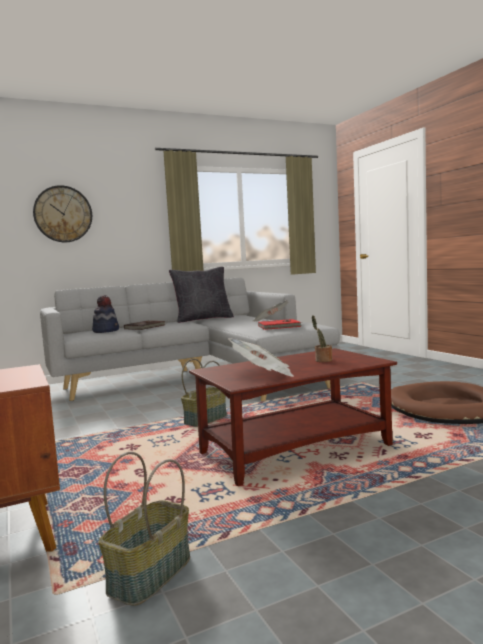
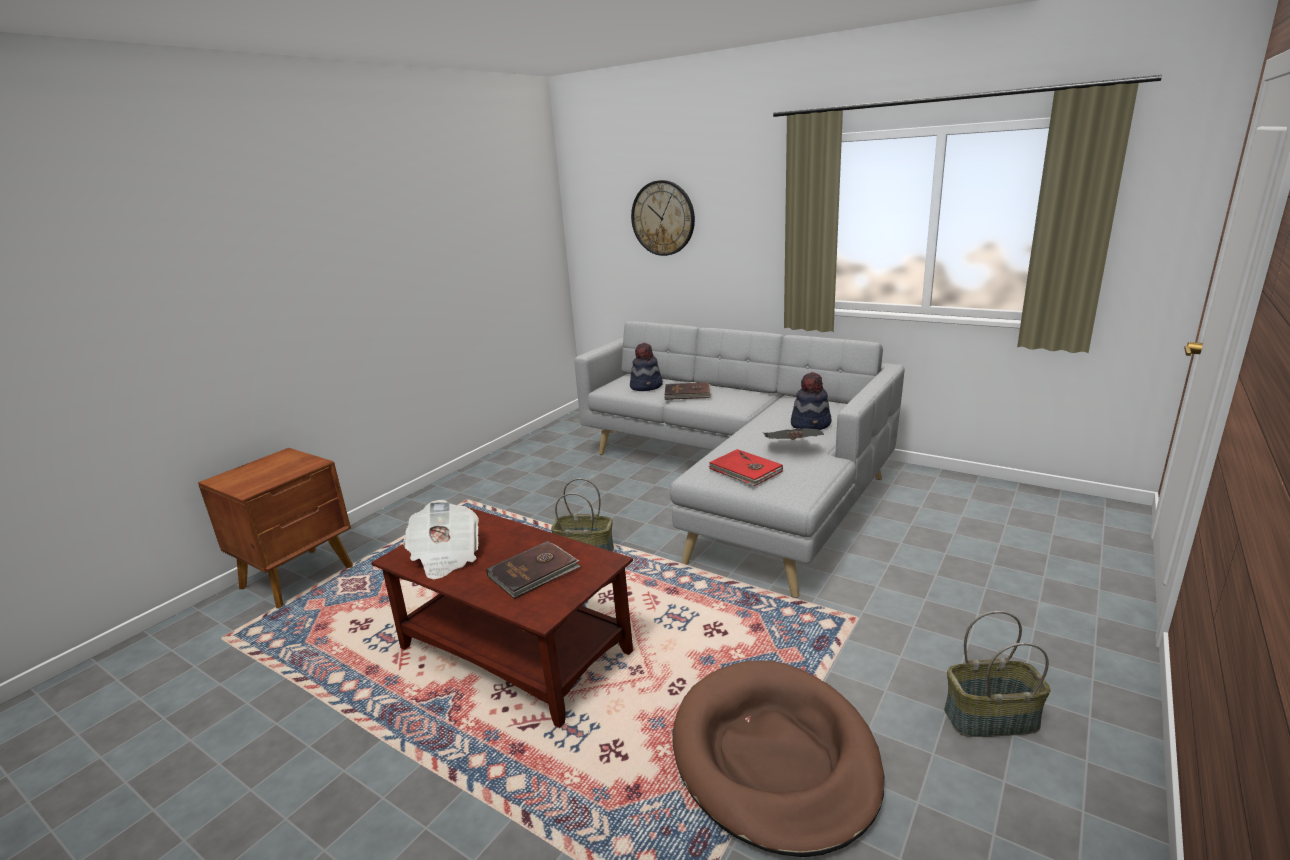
camera: 60 degrees right, 15 degrees up
basket [99,452,190,606] -> basket moved to [944,611,1051,737]
black pillow [169,267,234,323] -> none
potted plant [312,315,332,362] -> brown book [486,541,581,599]
none -> hat [791,372,832,430]

